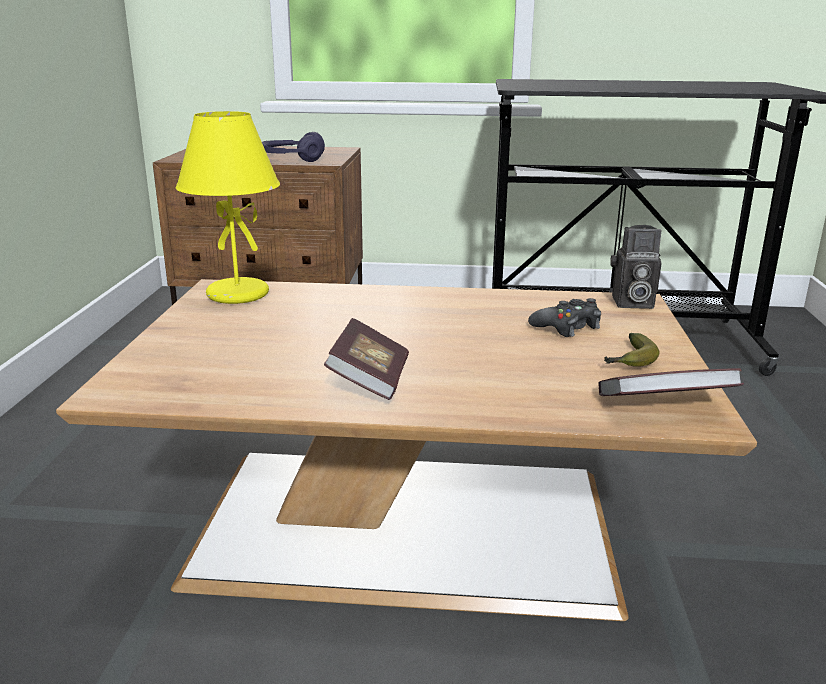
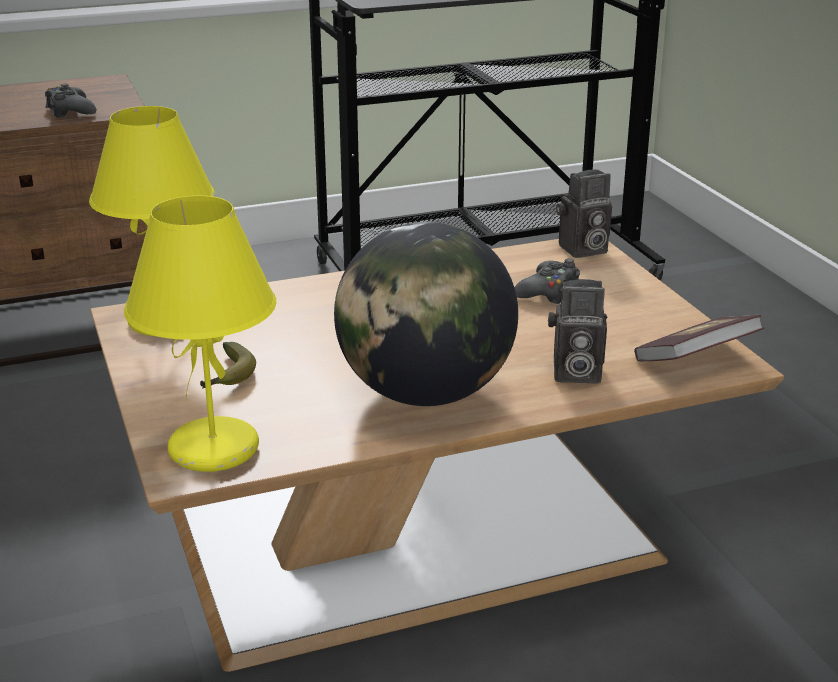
camera: 25 degrees left, 5 degrees up
purple headphones [262,132,325,162] -> black game controller [45,84,96,118]
book [324,318,409,400] -> globe [334,222,518,406]
banana [604,333,660,367] -> banana moved to [200,342,256,388]
none -> yellow table lamp [124,195,276,472]
none -> camera [548,279,607,384]

